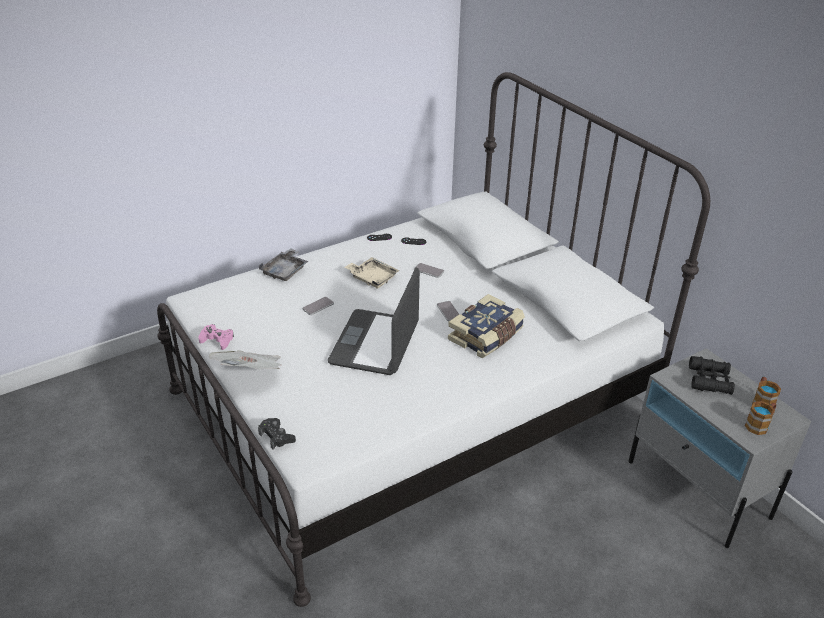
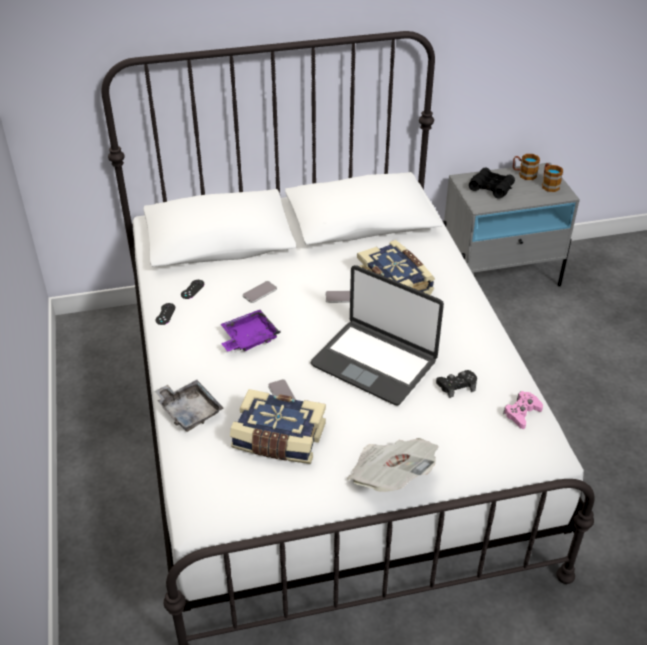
camera: 70 degrees left, 5 degrees up
pink game controller [198,324,234,350] -> pink game controller moved to [503,391,543,429]
black game controller [258,418,296,450] -> black game controller moved to [436,370,477,398]
beige tray [344,257,400,289] -> purple tray [221,310,281,351]
none -> book [230,389,326,464]

